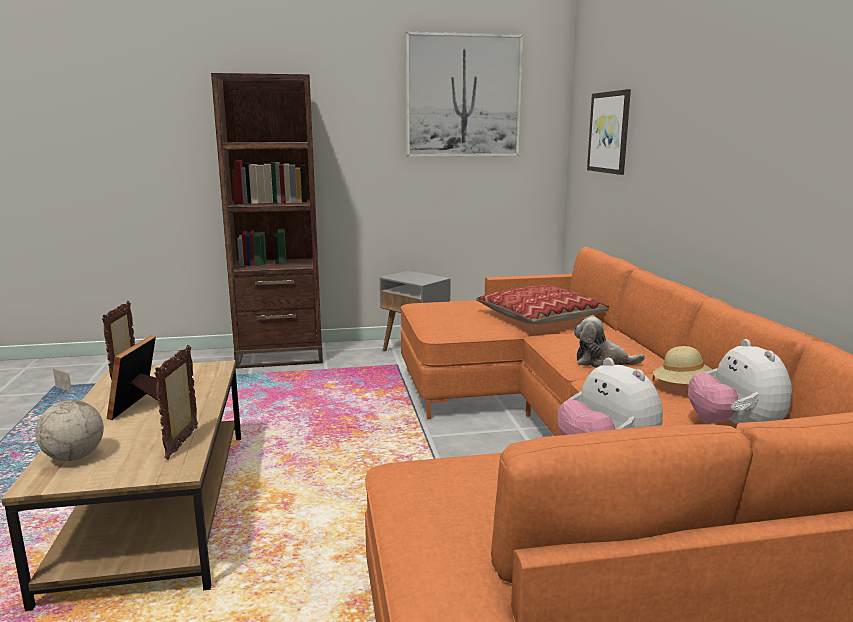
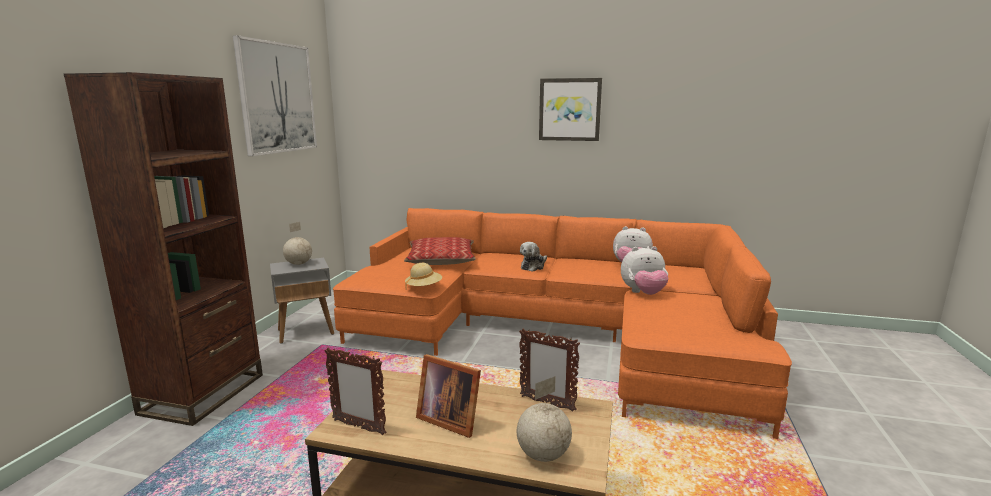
camera: 65 degrees left, 0 degrees up
picture [587,89,631,175] -> picture moved to [539,78,602,141]
beige hat [653,346,712,384] -> beige hat moved to [405,263,442,290]
none -> globe [283,222,312,265]

